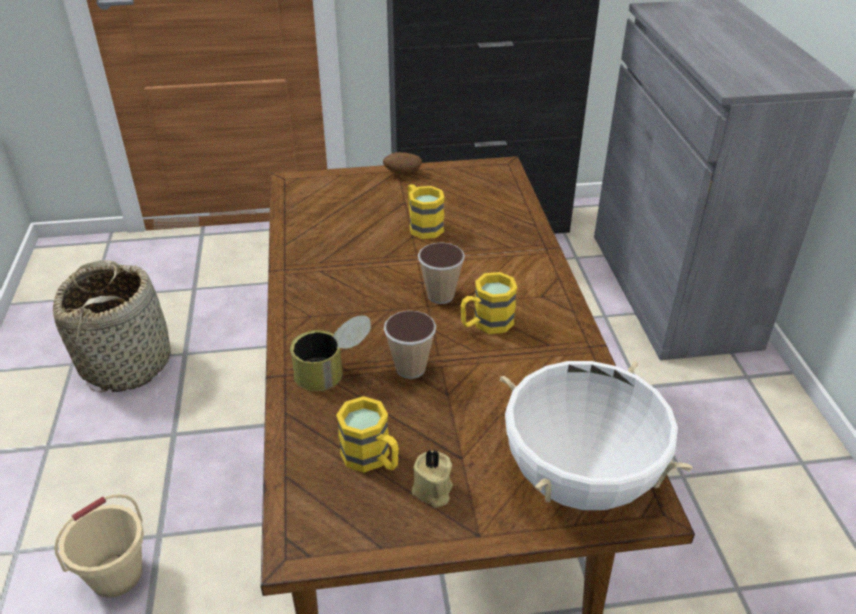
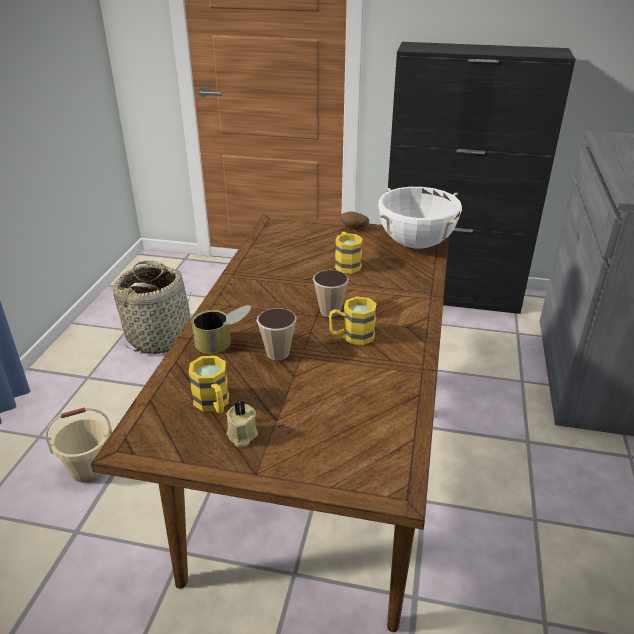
camera: 20 degrees right, 5 degrees down
white cooking pot [500,361,693,510] -> white cooking pot moved to [378,187,462,249]

